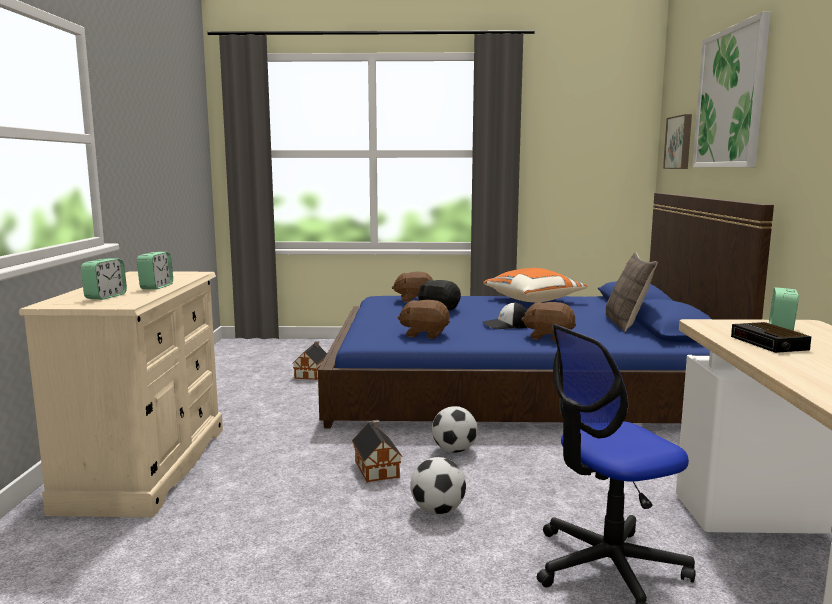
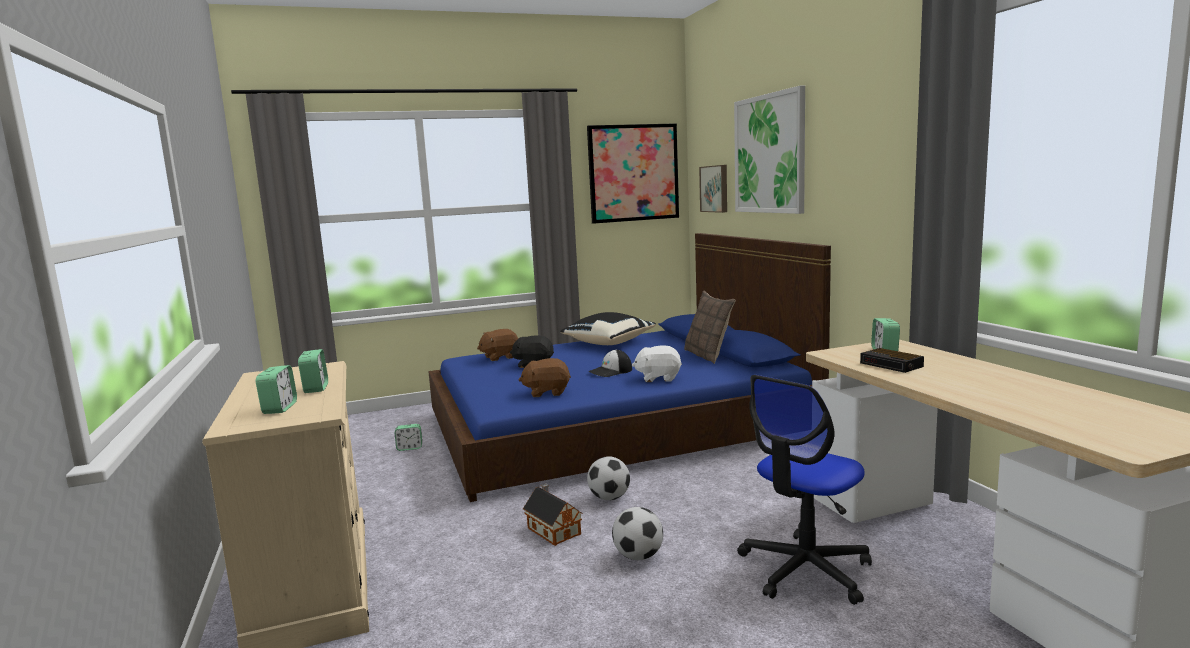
camera: 20 degrees left, 0 degrees up
toy house [292,341,327,380] -> alarm clock [395,424,422,451]
orange pillow [483,268,587,302] -> black pillow [560,312,656,345]
brown plush toy [521,302,576,342] -> white plush toy [632,346,682,382]
none -> picture [587,123,679,224]

